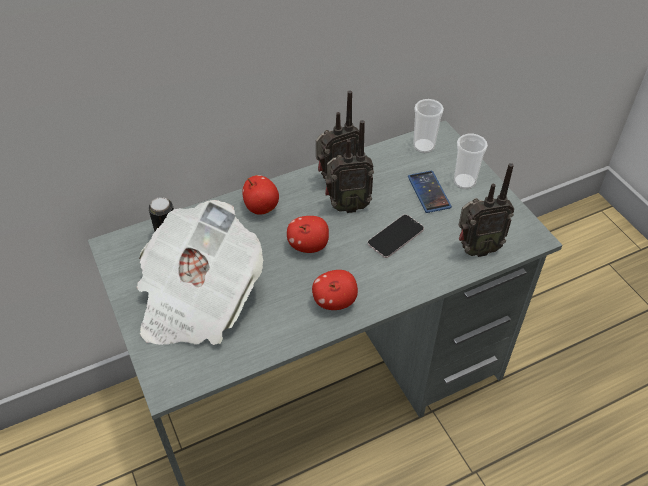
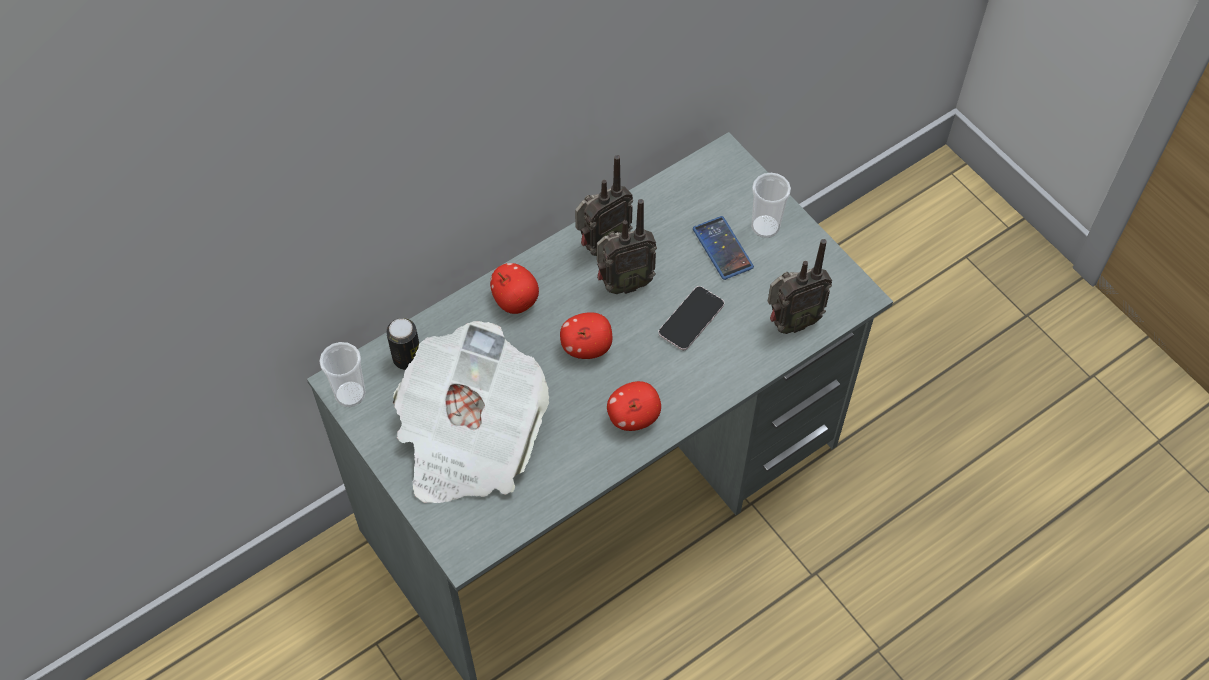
camera: 10 degrees left, 10 degrees up
cup [413,99,444,153] -> cup moved to [319,342,366,407]

